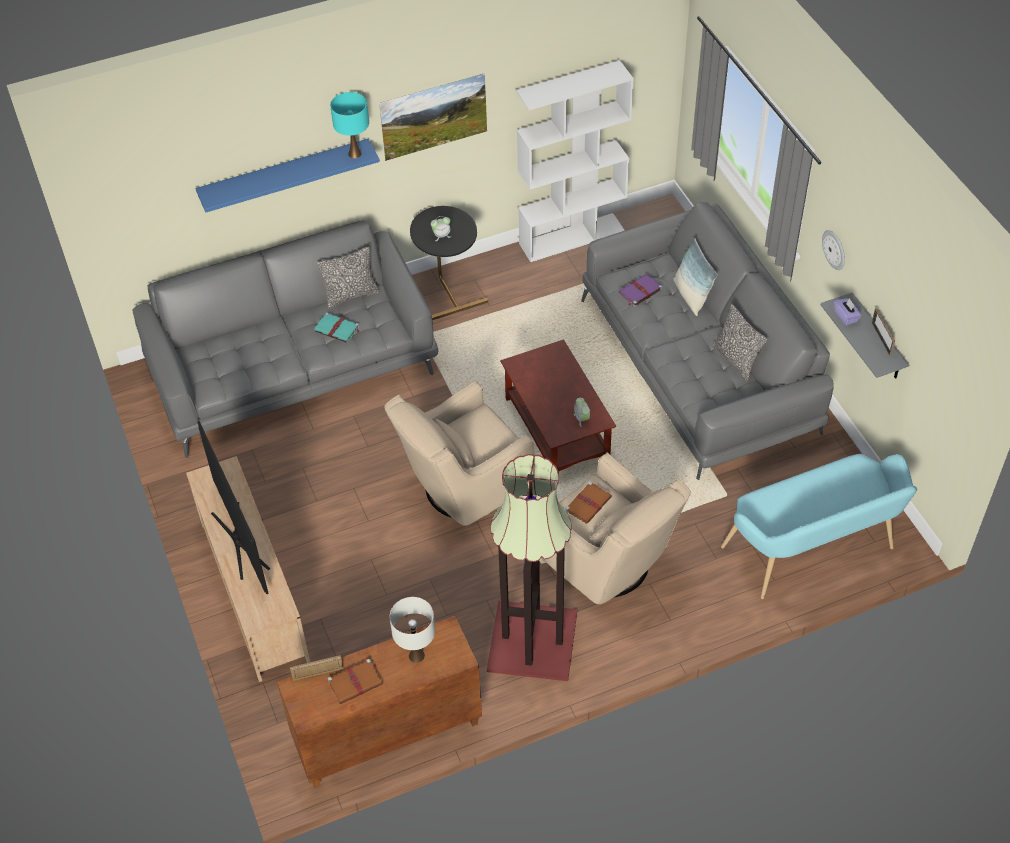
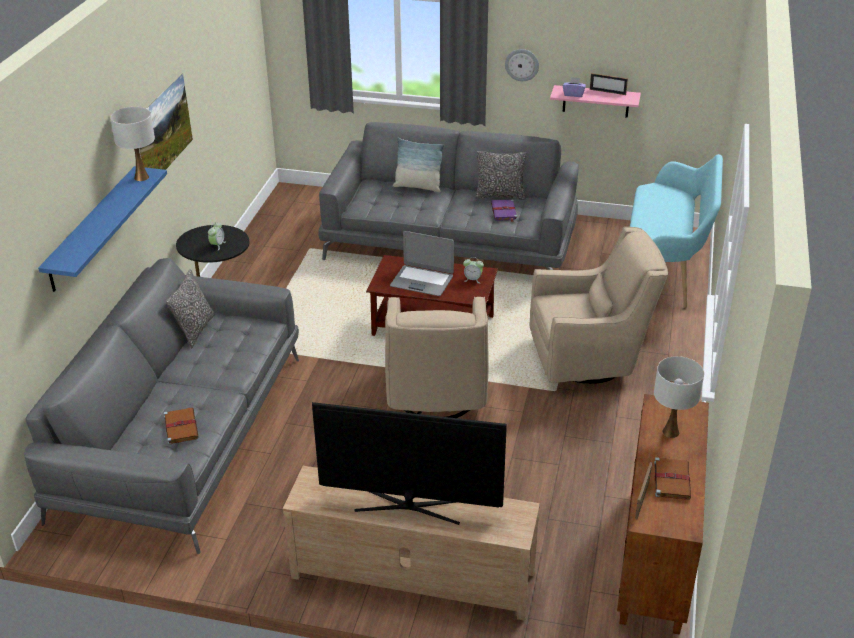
camera: 55 degrees left, 15 degrees down
turquoise book [314,312,359,343] -> none
turquoise table lamp [330,92,369,158] -> white table lamp [110,107,155,181]
floor lamp [487,454,577,681] -> none
white bookcase [516,60,634,262] -> none
brown book [565,482,612,524] -> brown book moved to [164,408,198,445]
purple book [619,274,662,307] -> purple book moved to [491,199,517,222]
grey shelf [821,293,909,379] -> pink shelf [550,85,641,118]
none -> laptop [390,231,454,296]

